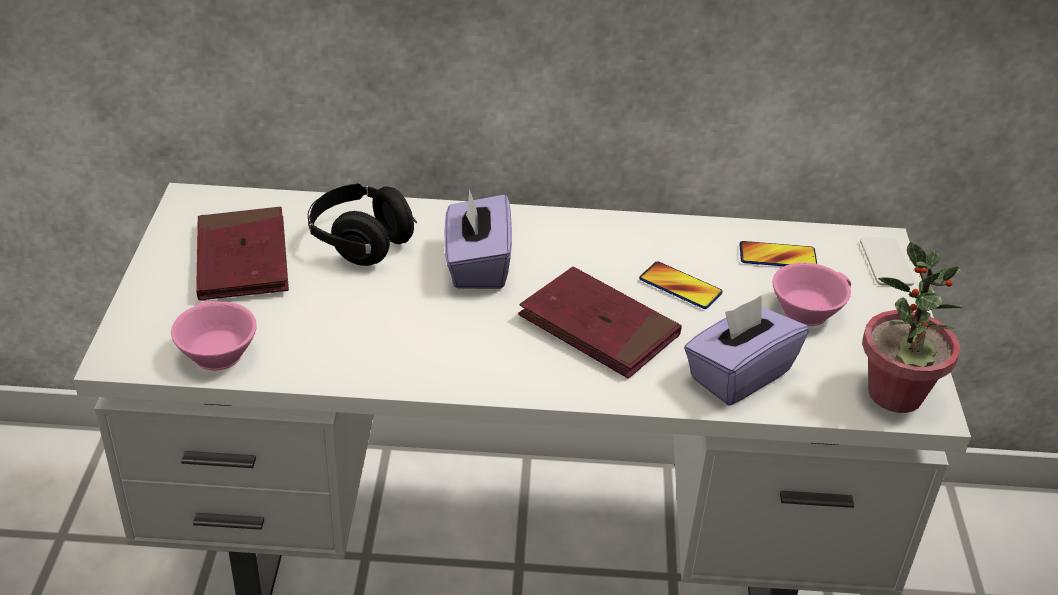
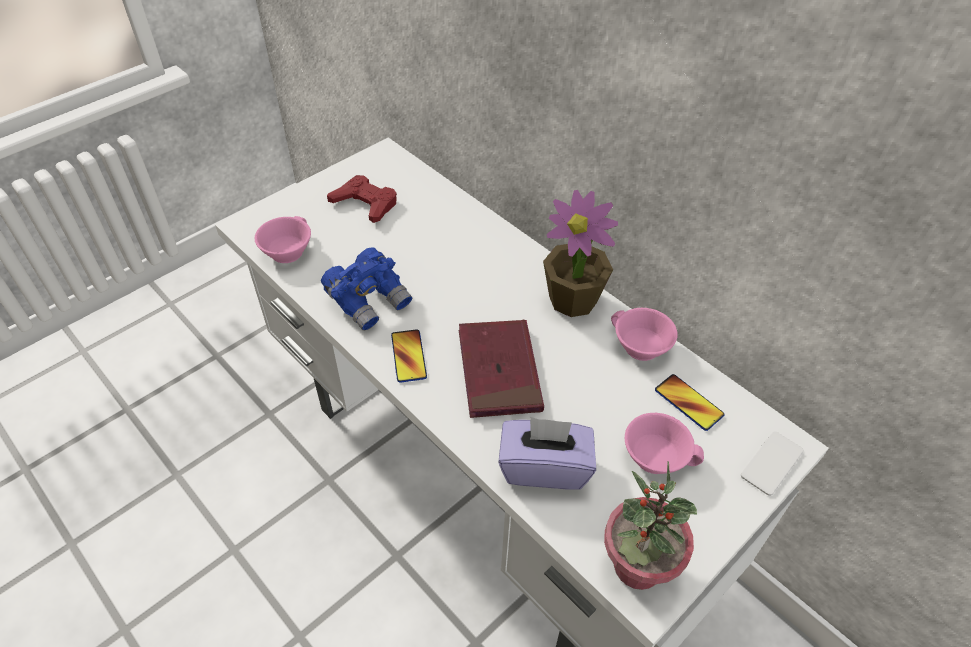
camera: 45 degrees right, 10 degrees up
red book [196,207,289,301] -> red game controller [327,175,397,223]
black headphones [308,183,417,266] -> none
purple tissue box [444,189,512,289] -> none
phone [639,261,723,309] -> phone moved to [391,329,427,383]
none -> blue binoculars [321,247,412,331]
none -> potted plant [543,190,618,317]
none -> pink cup [611,308,677,361]

